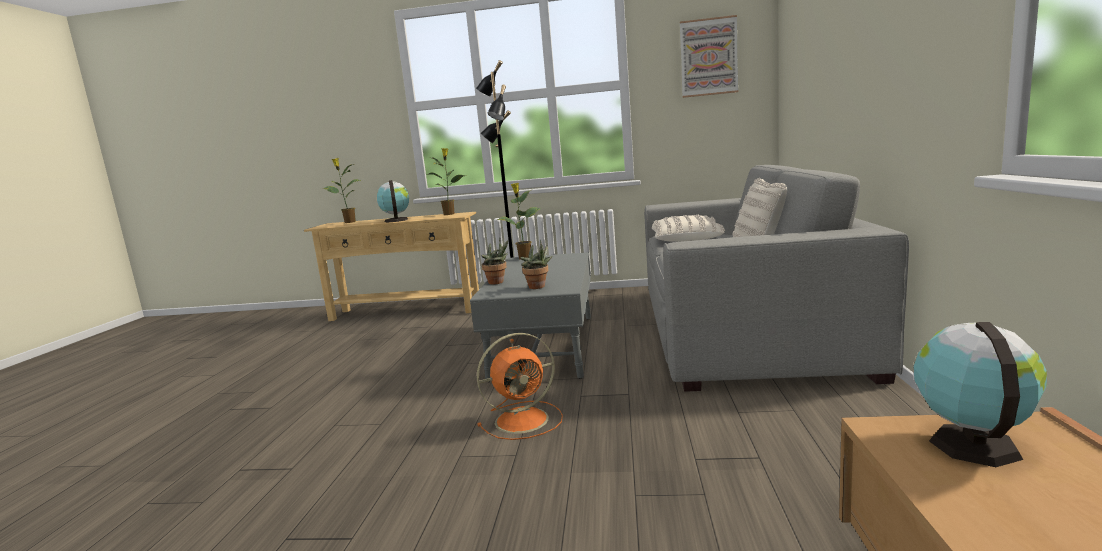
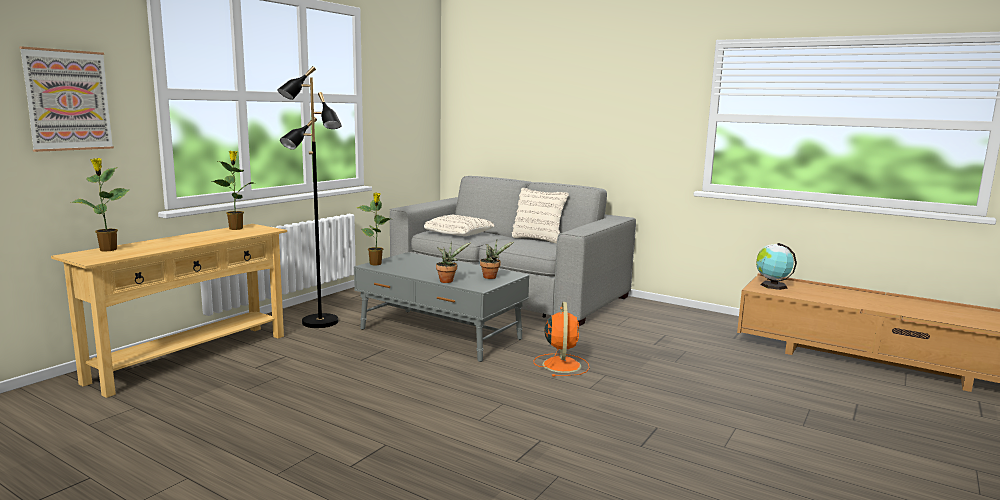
camera: 65 degrees left, 0 degrees up
globe [377,180,409,223] -> none
picture [680,15,738,98] -> picture moved to [20,46,114,152]

